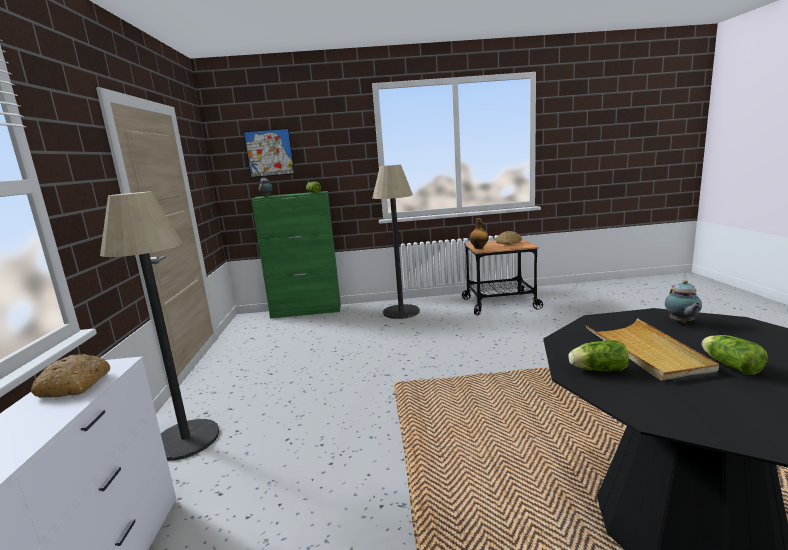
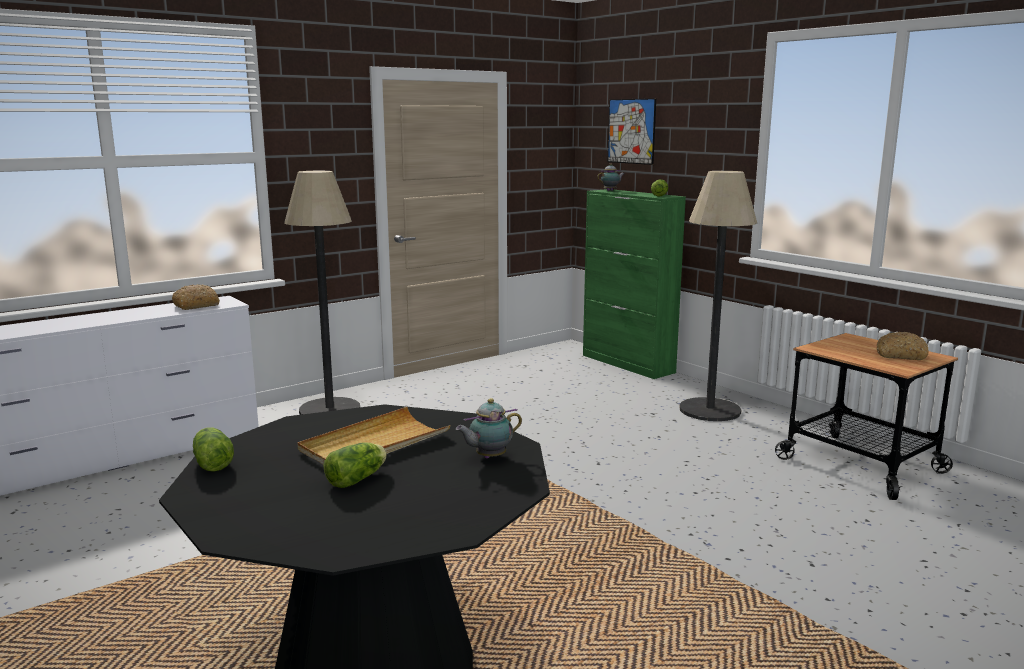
camera: 55 degrees right, 0 degrees up
bottle [469,218,489,249] -> none
lettuce [568,340,629,371] -> lettuce moved to [193,428,234,472]

